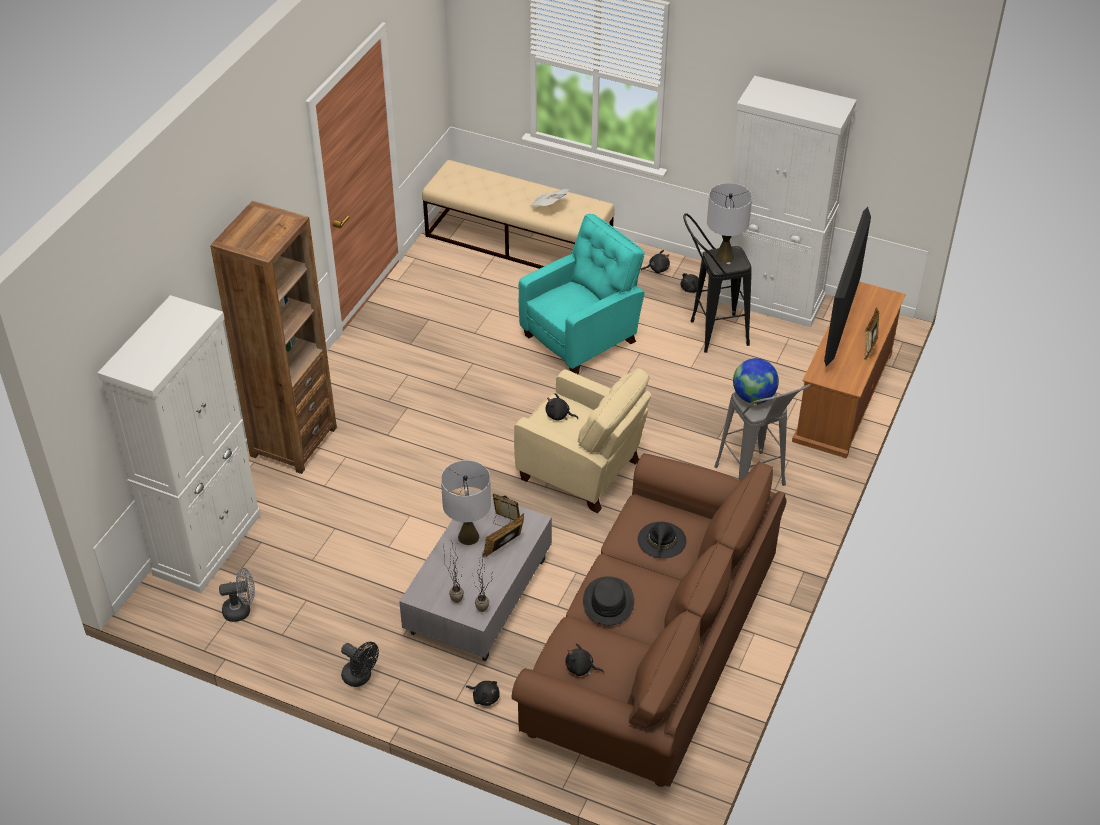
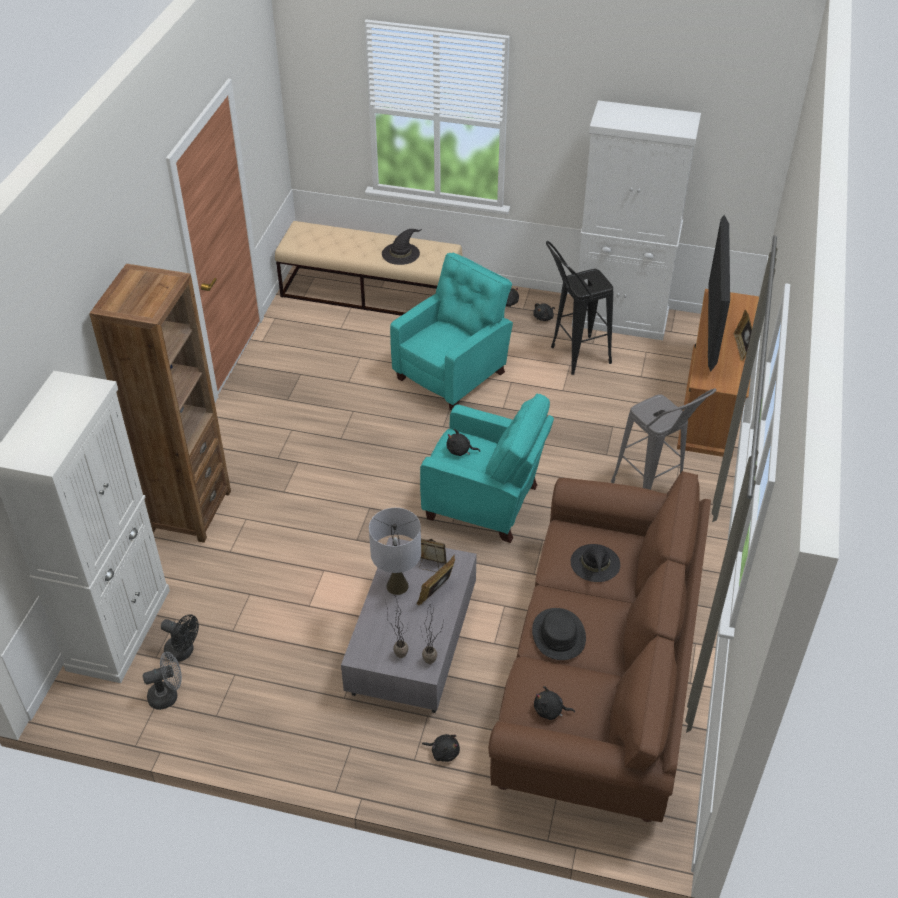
camera: 10 degrees left, 0 degrees up
black fan [341,642,379,687] -> black fan moved to [161,614,199,662]
beige armchair [514,368,652,513] -> turquoise armchair [420,394,554,543]
newspaper [530,189,570,207] -> black hat [382,229,422,265]
grey table lamp [707,183,752,263] -> none
globe [733,358,779,404] -> none

